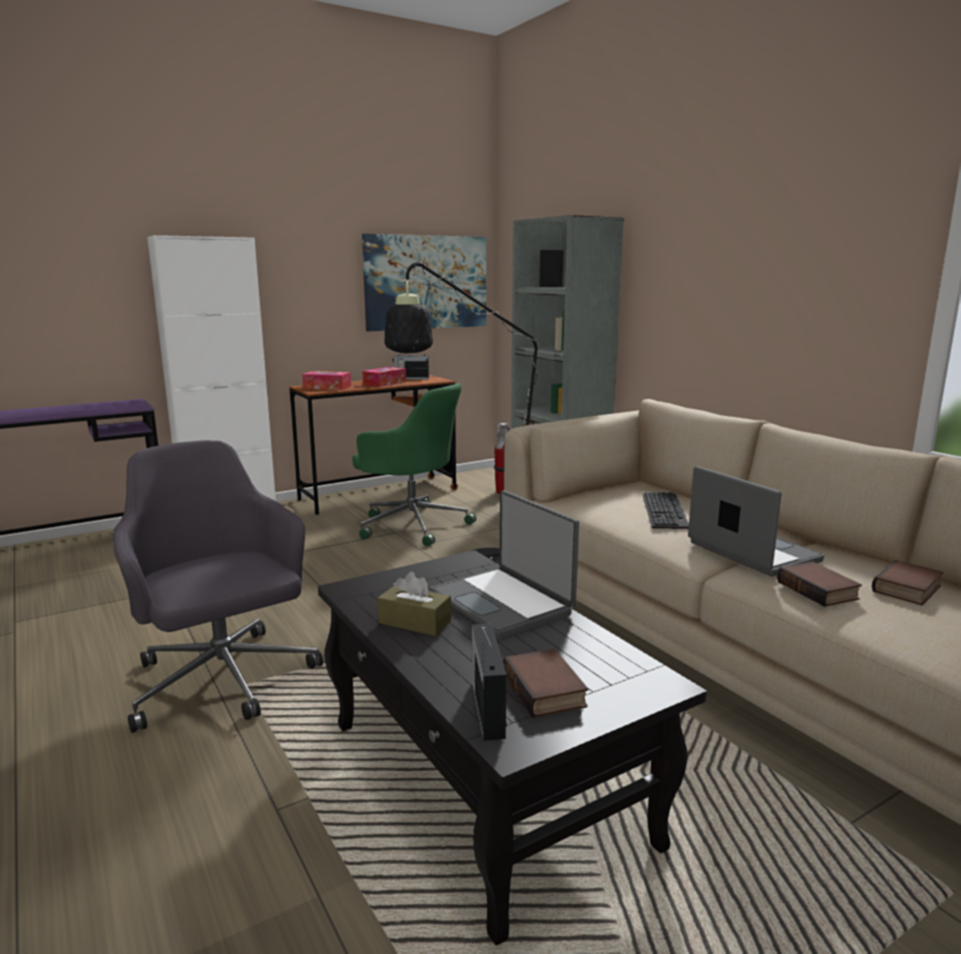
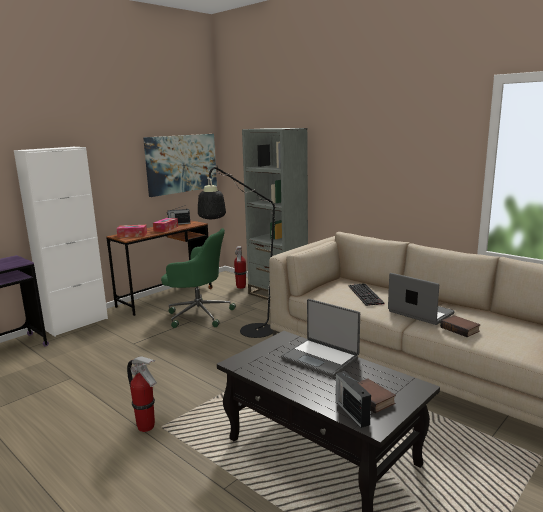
camera: 15 degrees left, 0 degrees up
grey office chair [112,440,323,733] -> fire extinguisher [127,356,157,432]
brown tissue box [378,572,451,636] -> none
book [872,560,943,605] -> none

